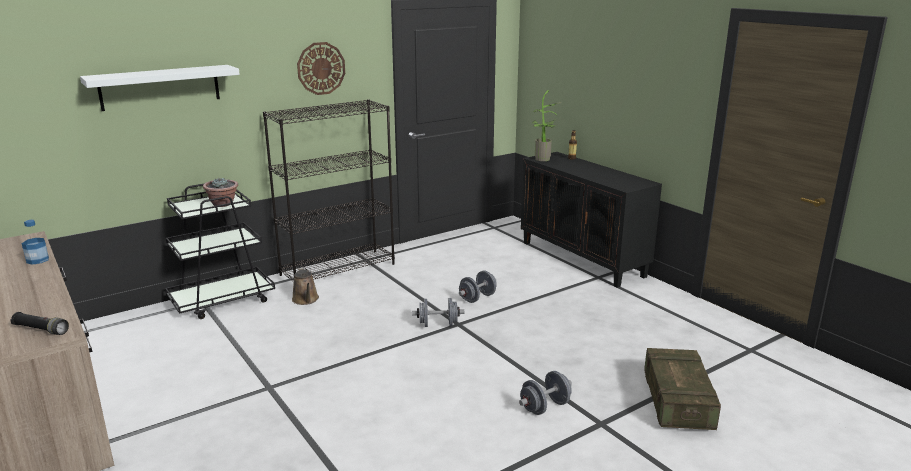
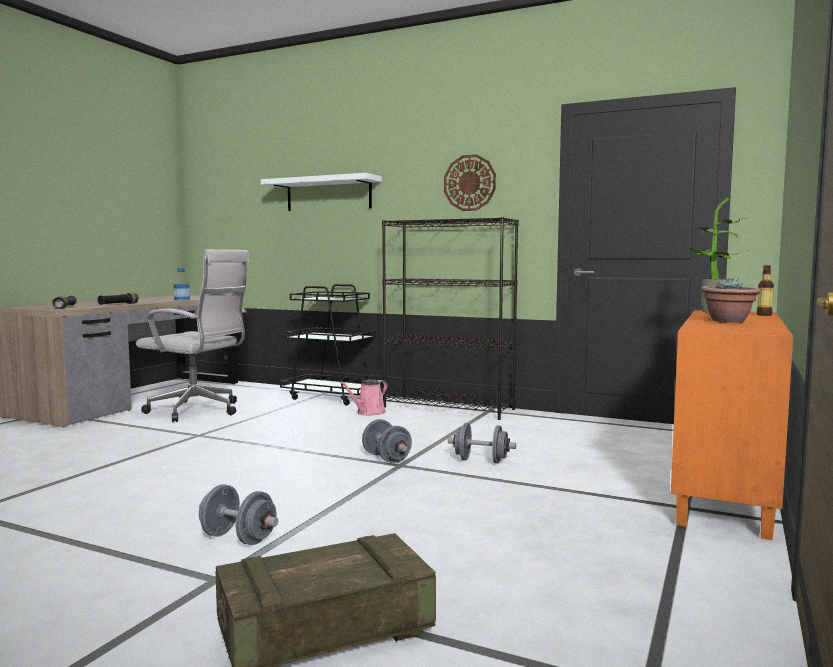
camera: 60 degrees right, 15 degrees down
potted plant [203,178,238,207] -> potted plant moved to [701,278,761,323]
brown watering can [292,267,319,305] -> pink watering can [340,379,387,416]
black cabinet [521,152,662,288] -> orange cabinet [671,310,793,540]
none -> black flashlight [98,293,138,305]
none -> white office chair [136,249,250,422]

